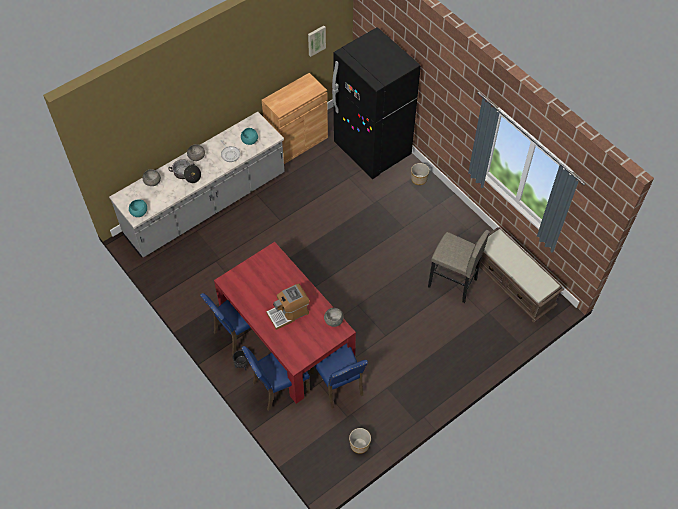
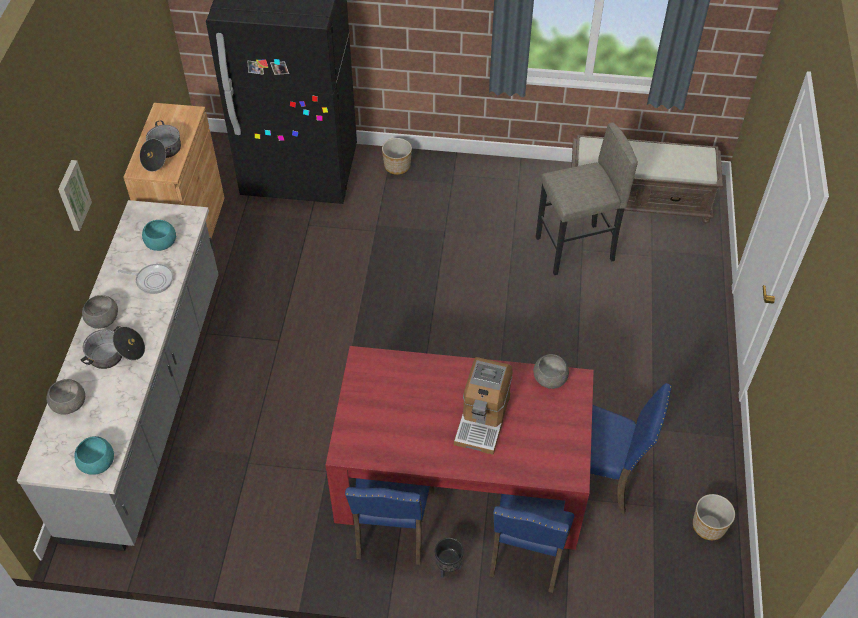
camera: 45 degrees left, 5 degrees down
picture [308,26,326,57] -> picture moved to [58,160,92,231]
none -> cooking pot [140,120,181,172]

